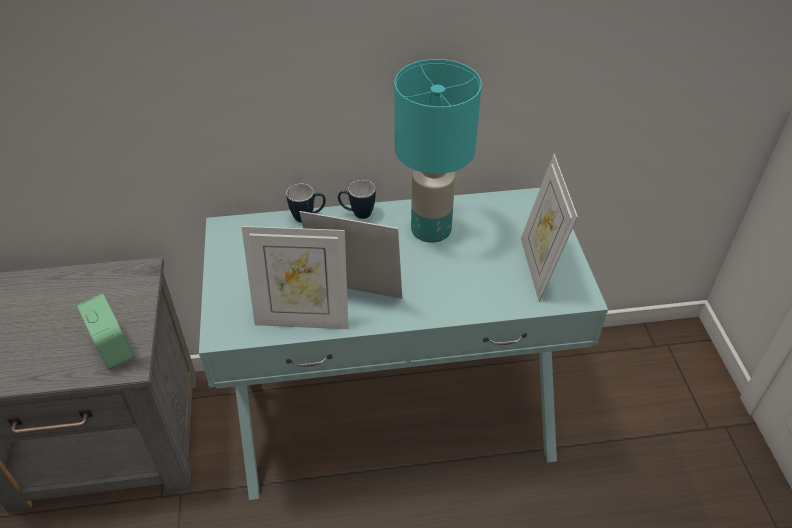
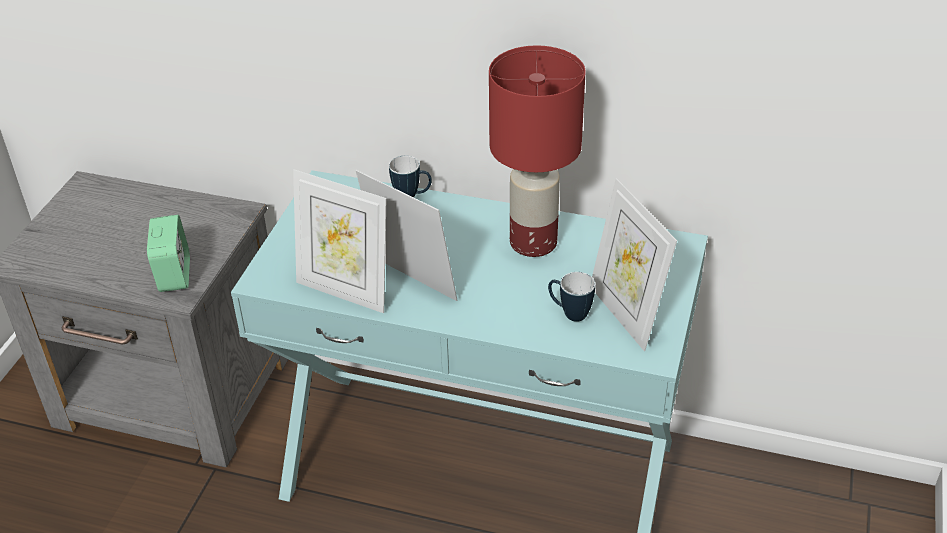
camera: 25 degrees right, 5 degrees down
mug [338,180,376,219] -> mug moved to [548,272,595,322]
turquoise table lamp [395,59,482,243] -> red table lamp [489,45,586,257]
picture frame [521,154,578,302] -> picture frame turned 45 degrees counterclockwise [592,178,677,351]

